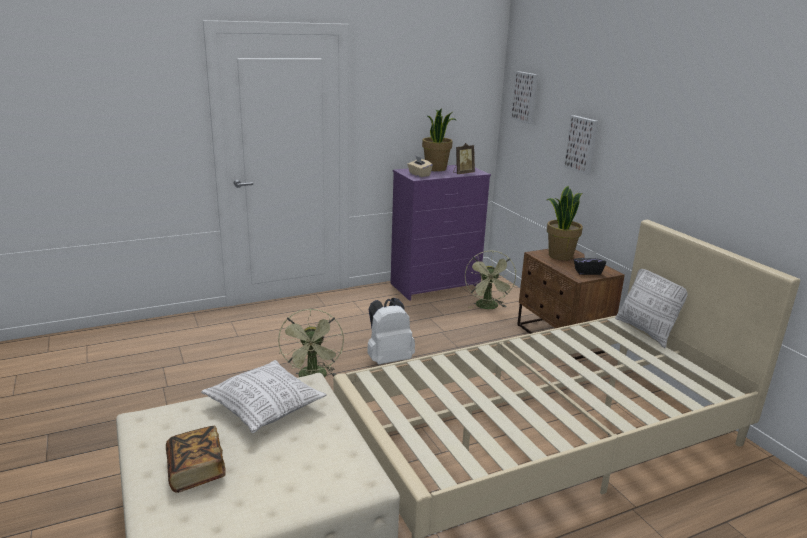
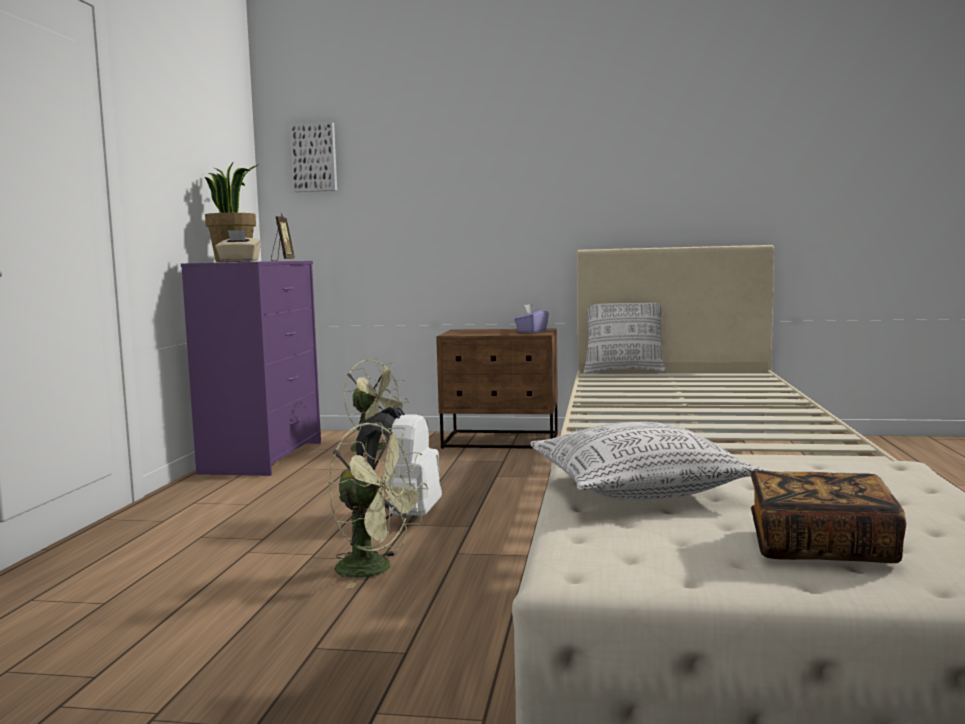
camera: 55 degrees left, 15 degrees down
potted plant [547,186,583,260] -> none
picture [564,115,598,175] -> none
black tissue box [574,251,606,275] -> purple tissue box [514,304,549,333]

